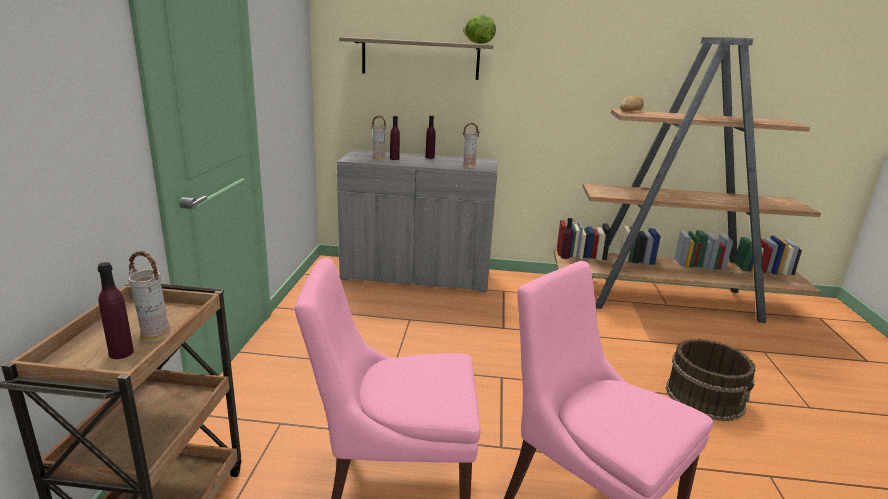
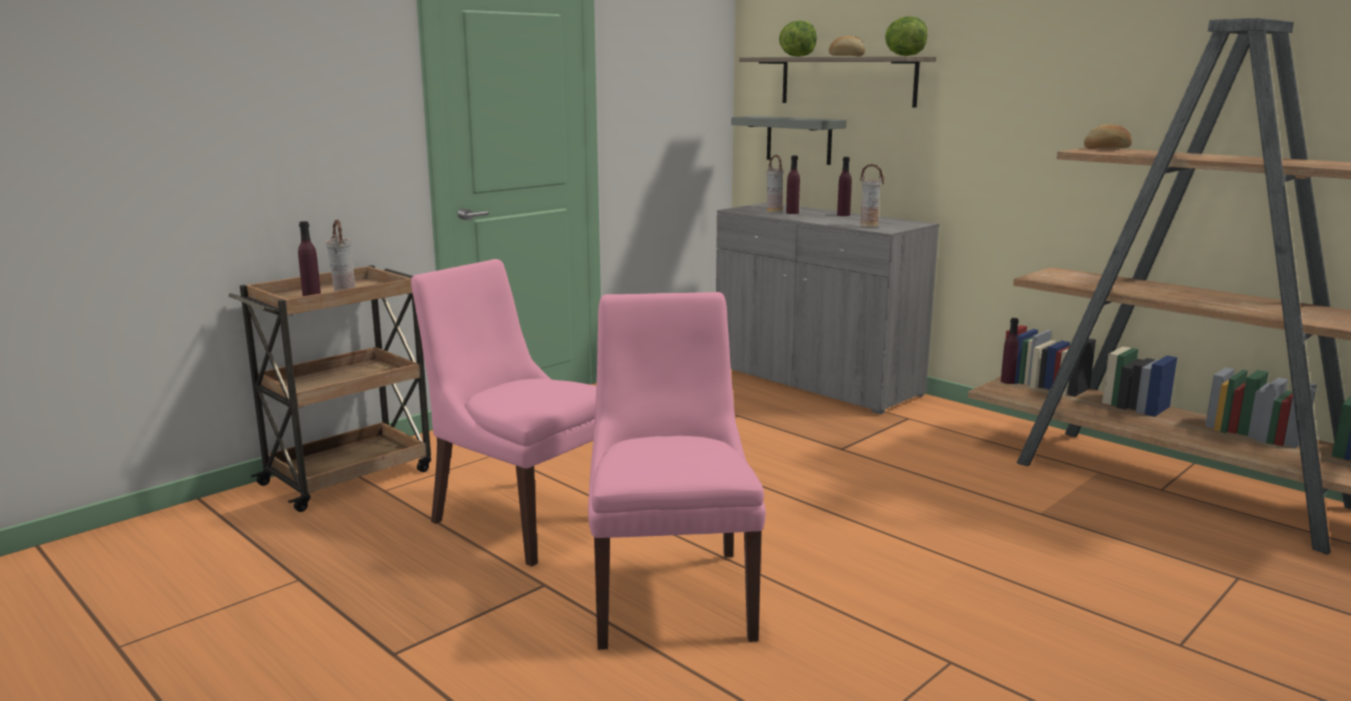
camera: 40 degrees right, 5 degrees down
brown bucket [666,339,756,421] -> none
none -> grey shelf [731,116,846,165]
none -> lettuce [779,20,817,57]
none -> bread [829,36,865,56]

